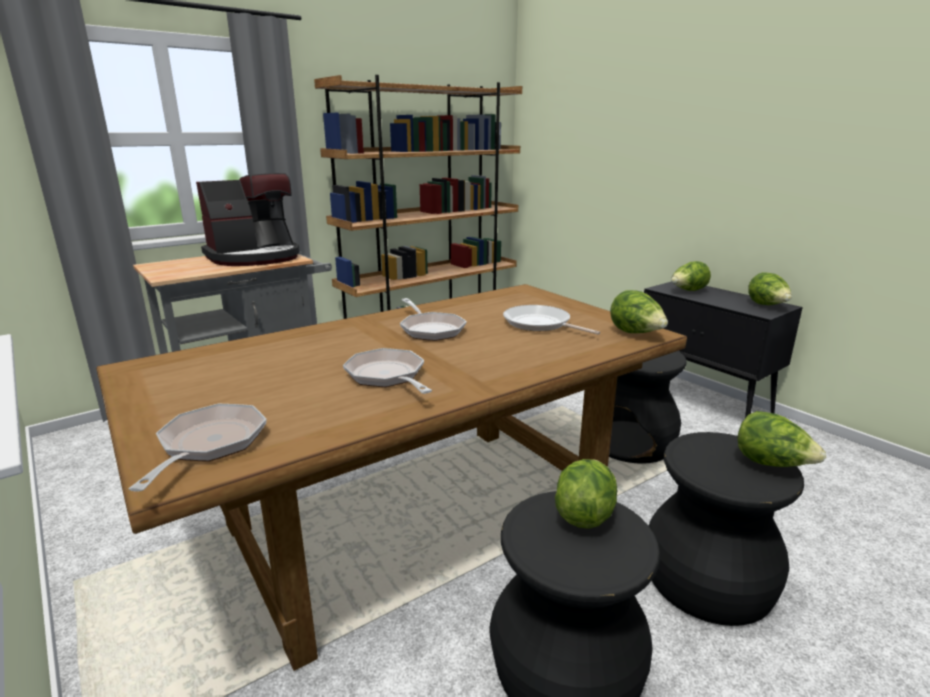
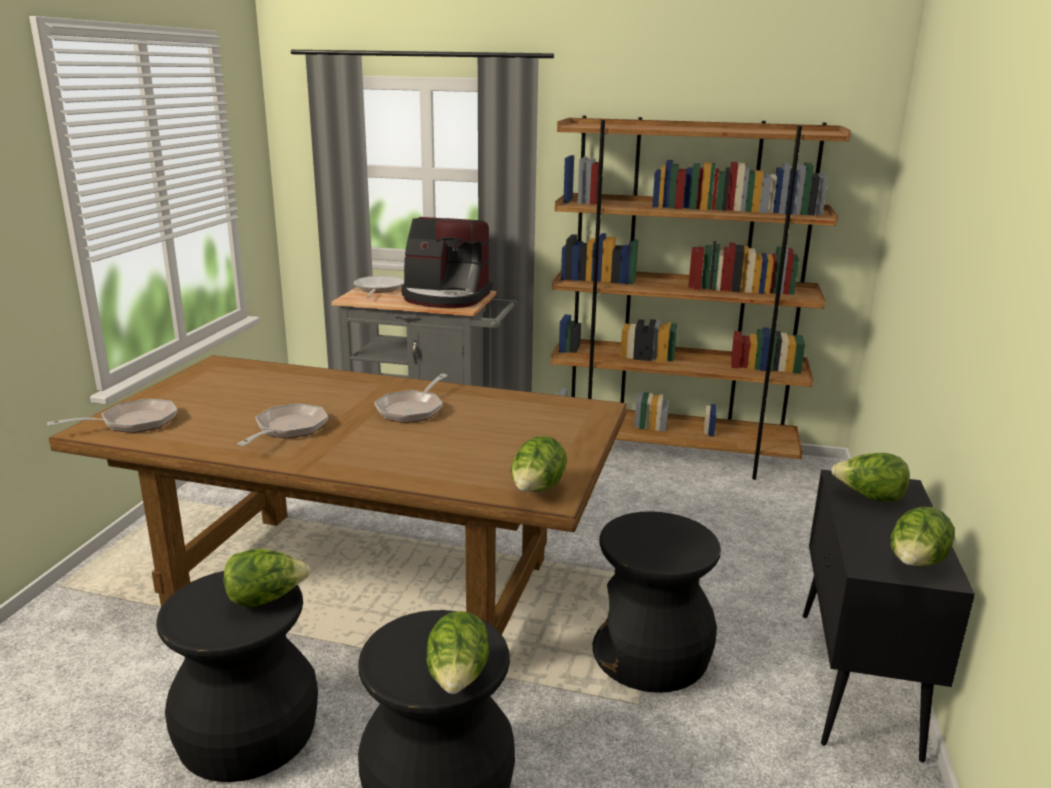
camera: 50 degrees right, 0 degrees up
frying pan [503,305,600,335] -> frying pan moved to [354,276,404,298]

